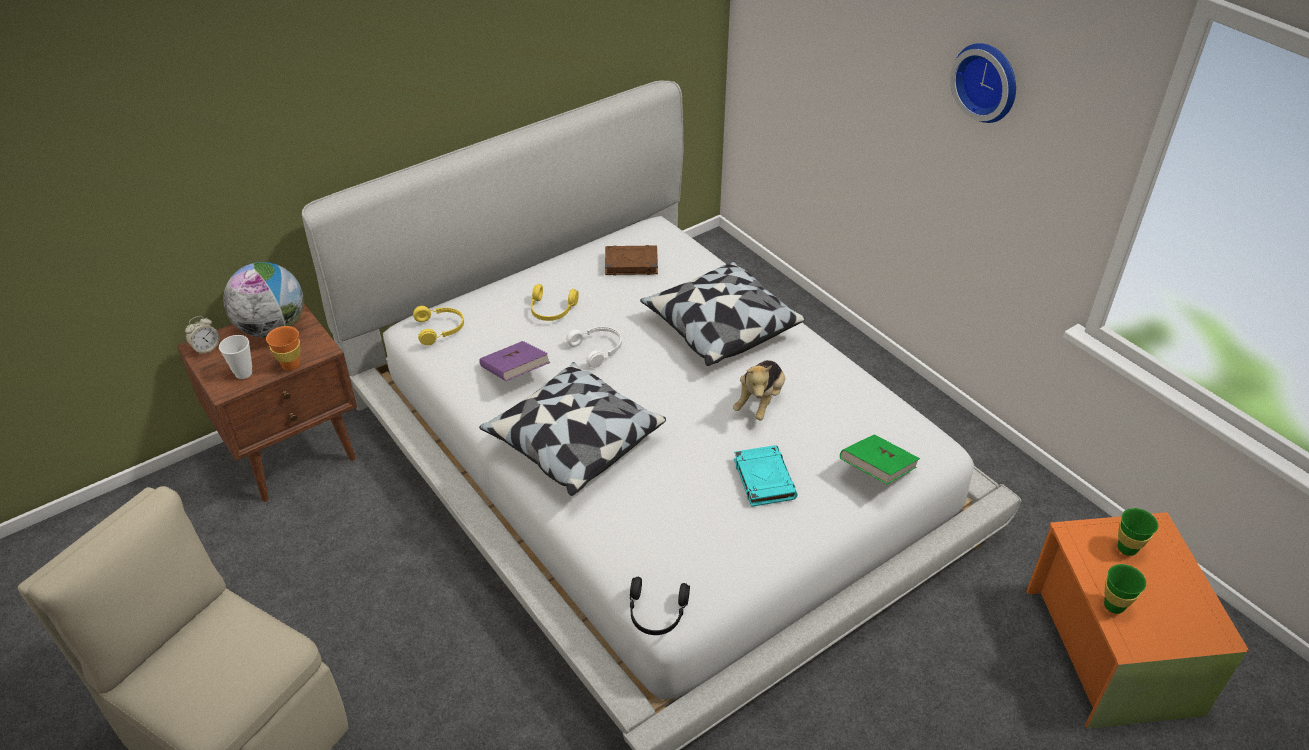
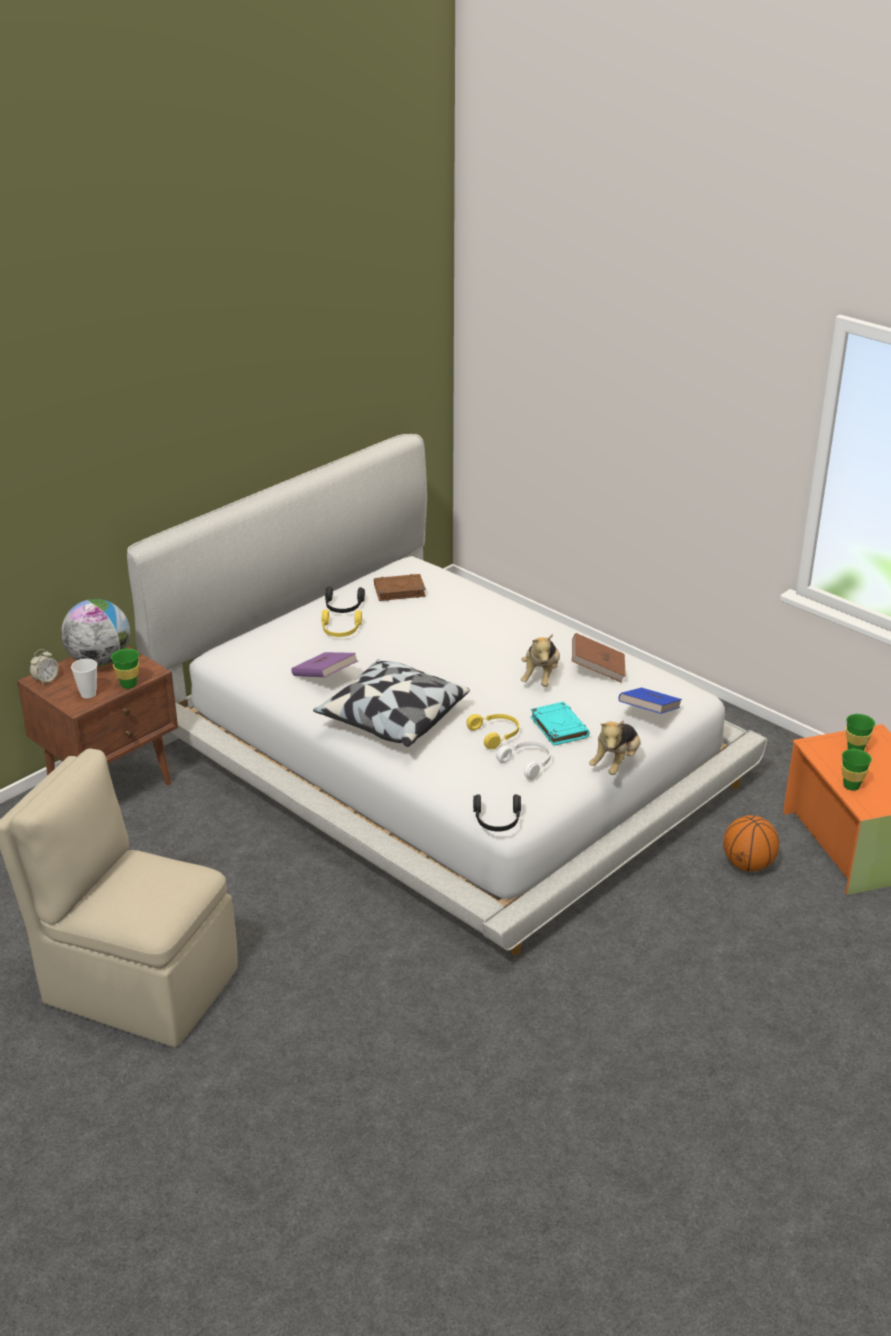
camera: 10 degrees left, 10 degrees down
orange cup [266,326,300,371] -> green cup [111,649,139,689]
yellow headphones [413,306,464,346] -> yellow headphones moved to [466,714,519,749]
white headphones [566,327,622,368] -> white headphones moved to [496,741,551,779]
pillow [640,261,805,366] -> none
green book [840,434,920,484] -> blue book [619,687,682,714]
wall clock [950,43,1016,123] -> none
none -> black headphones [325,586,365,613]
none -> brown book [572,633,626,683]
none -> plush toy [589,720,641,775]
none -> basketball [723,815,779,872]

